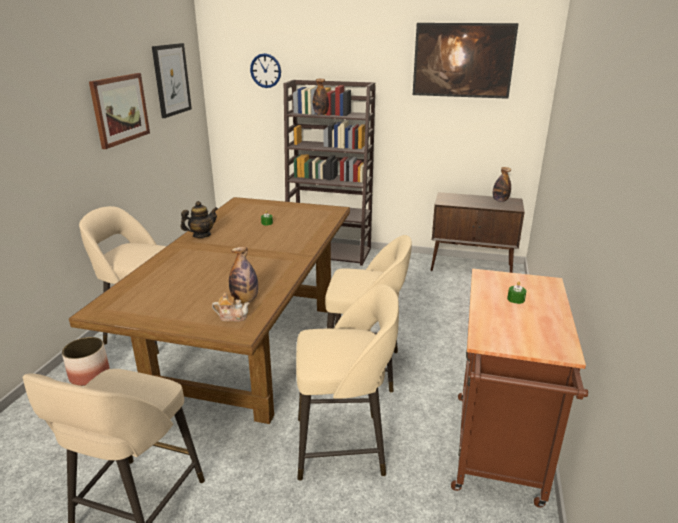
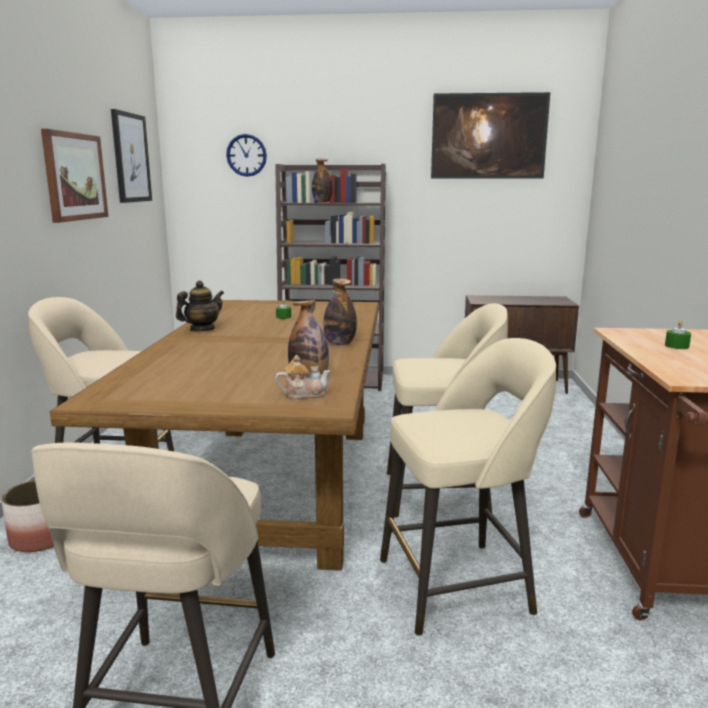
camera: 10 degrees left, 10 degrees down
bottle [493,167,511,202] -> bottle moved to [323,278,357,345]

